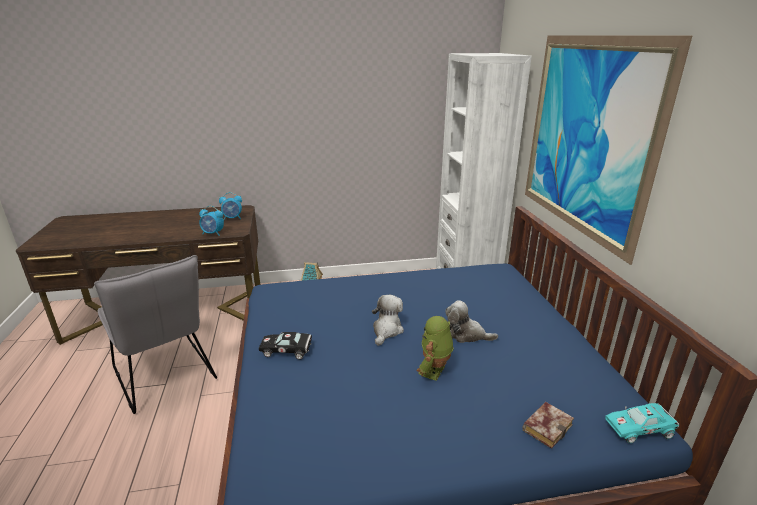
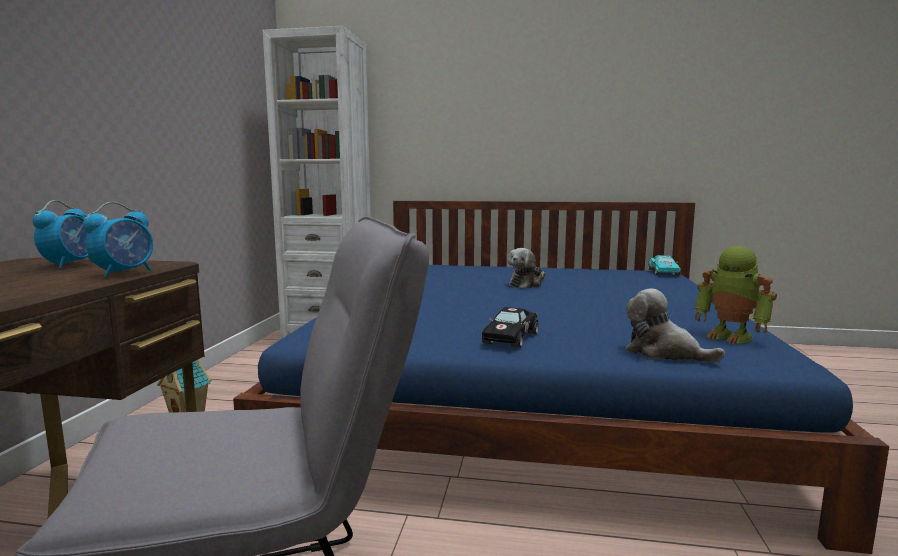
camera: 70 degrees left, 15 degrees down
plush toy [372,295,404,346] -> plush toy moved to [625,288,725,362]
toy robot [416,316,454,381] -> toy robot moved to [695,246,777,344]
book [523,402,574,449] -> none
picture [525,35,692,265] -> none

